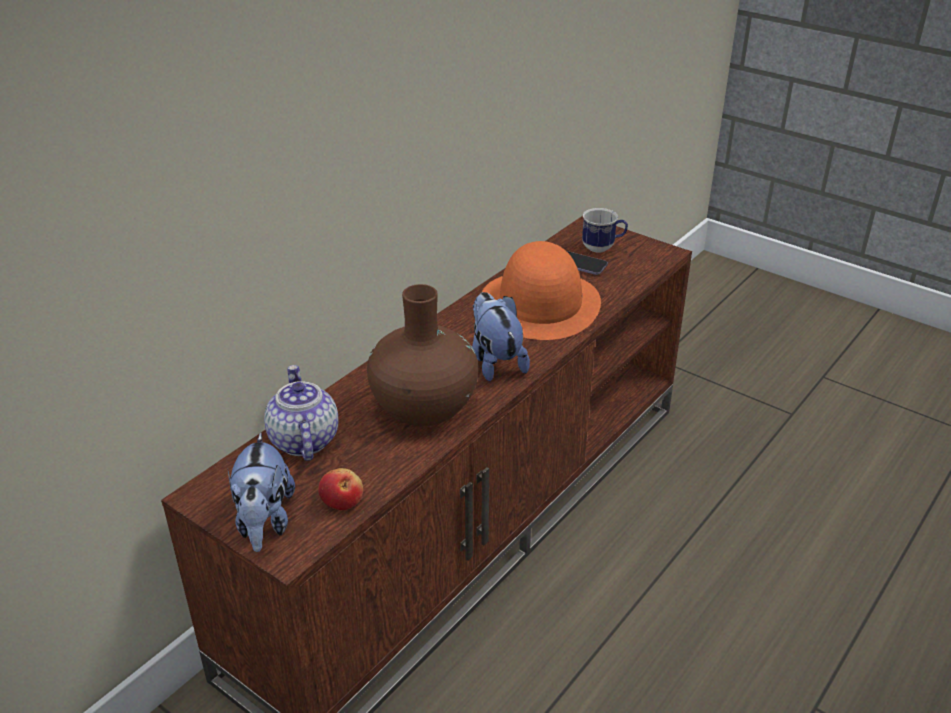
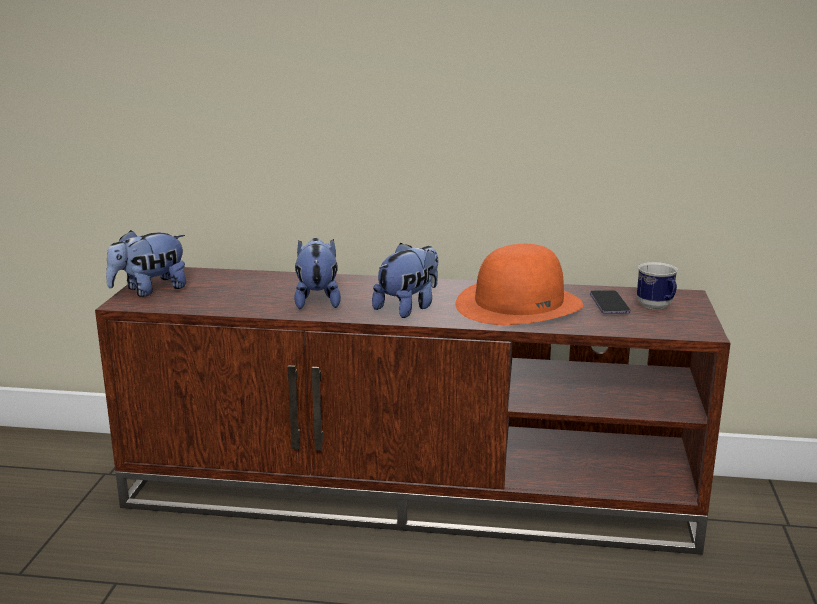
camera: 60 degrees right, 15 degrees down
teapot [264,365,338,461] -> none
apple [318,468,363,510] -> none
brown vase [367,284,478,426] -> plush toy [294,238,341,309]

